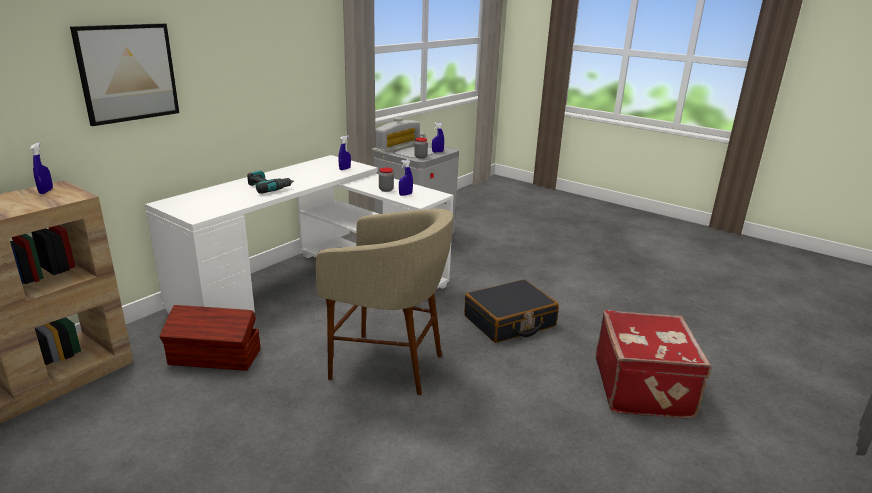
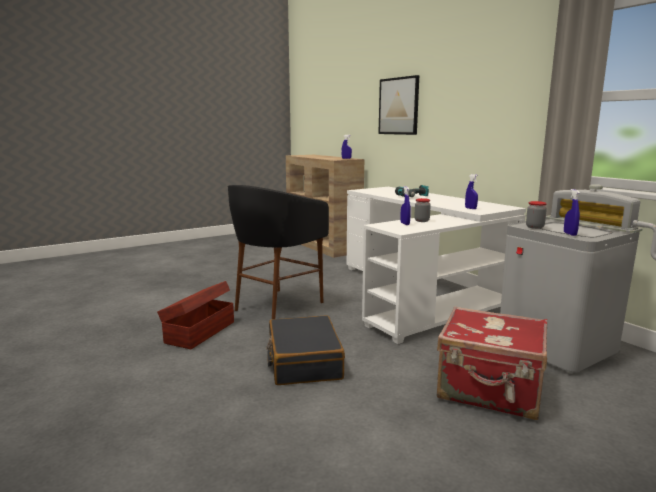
camera: 110 degrees right, 10 degrees down
brown storage box [159,305,260,371] -> brown storage box moved to [157,281,234,349]
beige stool [315,209,453,395] -> black stool [228,185,329,319]
red suitcase [596,310,711,419] -> red suitcase moved to [437,306,548,420]

